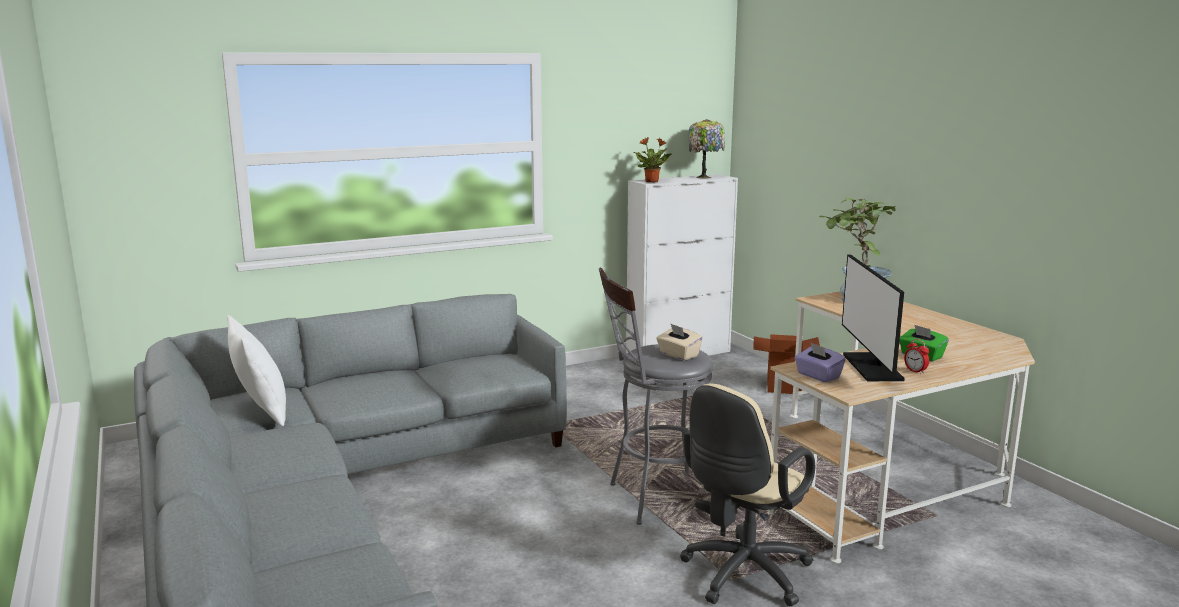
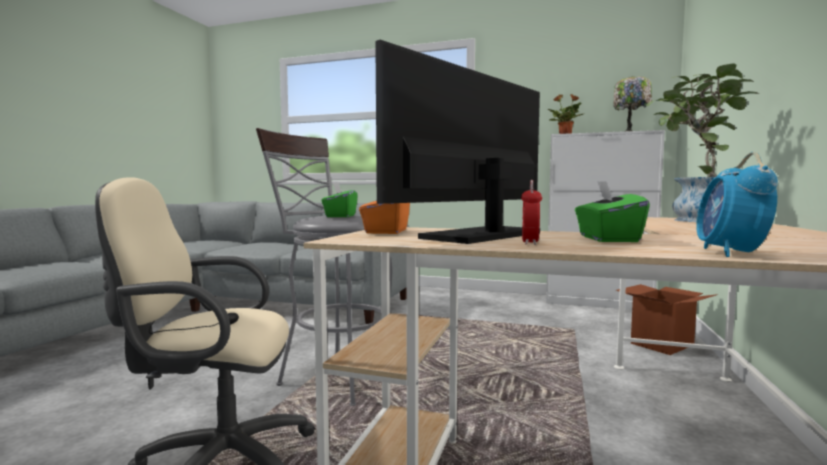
camera: 45 degrees right, 10 degrees down
white pillow [227,315,286,426] -> none
beige tissue box [656,323,703,361] -> green tissue box [321,182,358,217]
purple tissue box [795,342,846,383] -> orange tissue box [359,182,410,234]
none -> alarm clock [696,152,778,257]

